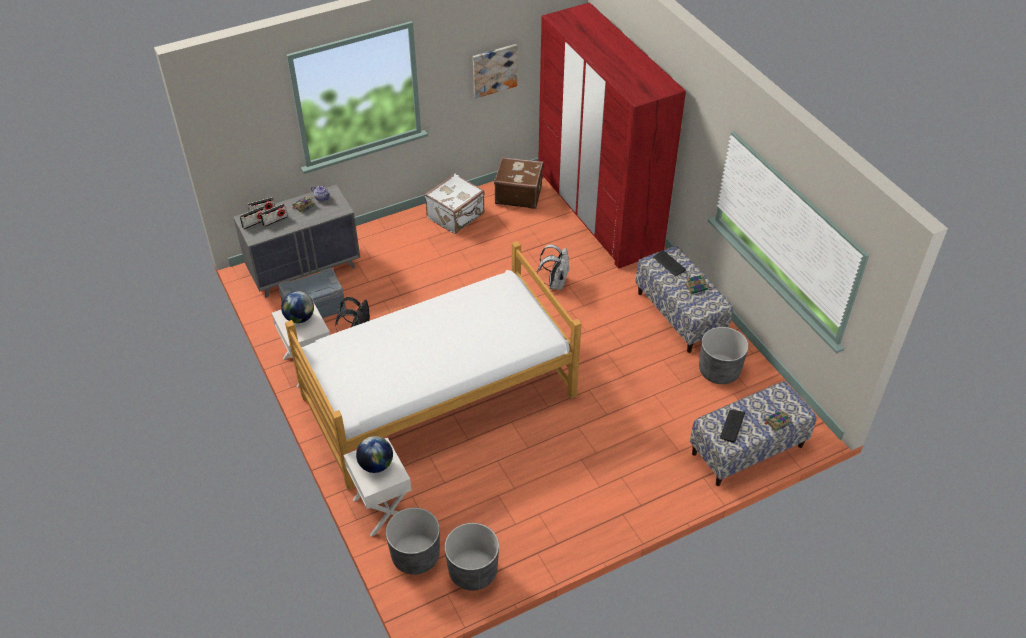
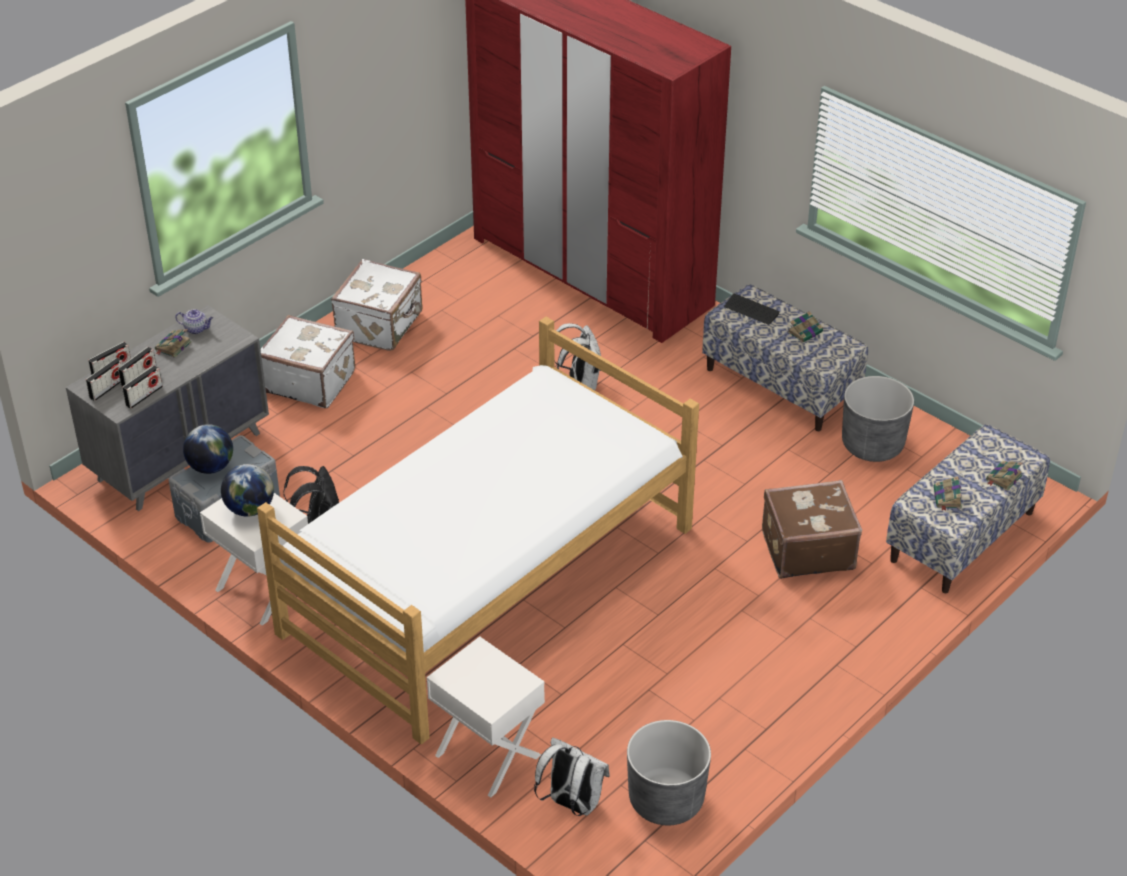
camera: 20 degrees left, 5 degrees down
globe [356,436,393,473] -> globe moved to [183,424,233,474]
grey planter [386,508,440,575] -> white backpack [534,737,610,816]
picture [473,44,517,99] -> none
brown suitcase [494,157,544,209] -> brown suitcase moved to [762,480,862,579]
keyboard [720,410,745,443] -> book [934,476,962,511]
none -> radio [122,365,163,409]
none -> white suitcase [260,315,355,408]

